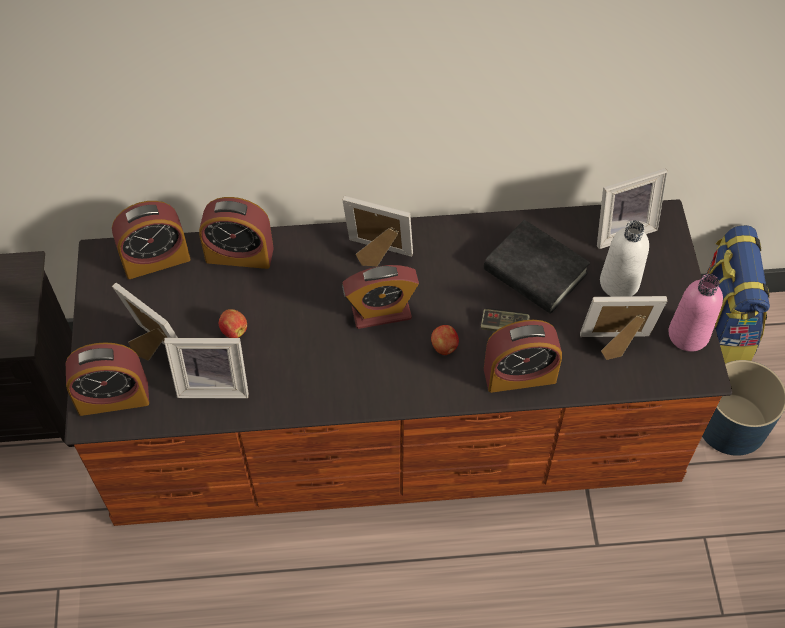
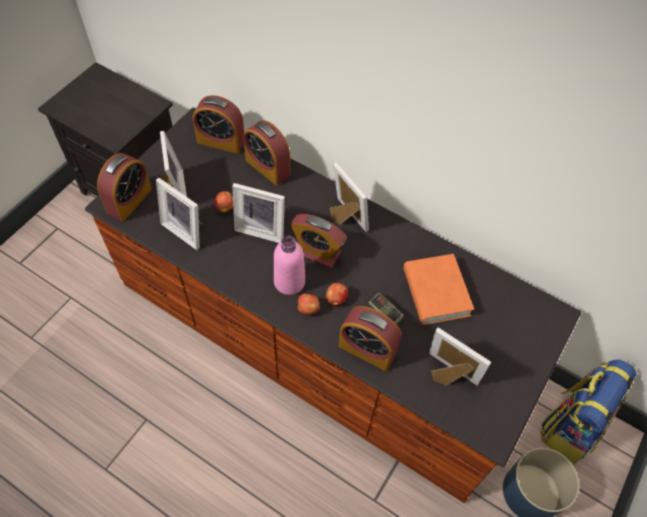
camera: 35 degrees right, 0 degrees up
alarm clock [66,342,149,416] -> alarm clock turned 90 degrees counterclockwise [97,153,152,222]
black book [484,220,590,314] -> orange book [403,254,474,325]
picture frame [597,168,667,249] -> picture frame moved to [232,183,285,243]
white bottle [600,220,649,297] -> none
pink bottle [668,274,723,352] -> pink bottle moved to [274,236,305,295]
none -> apple [298,294,320,315]

